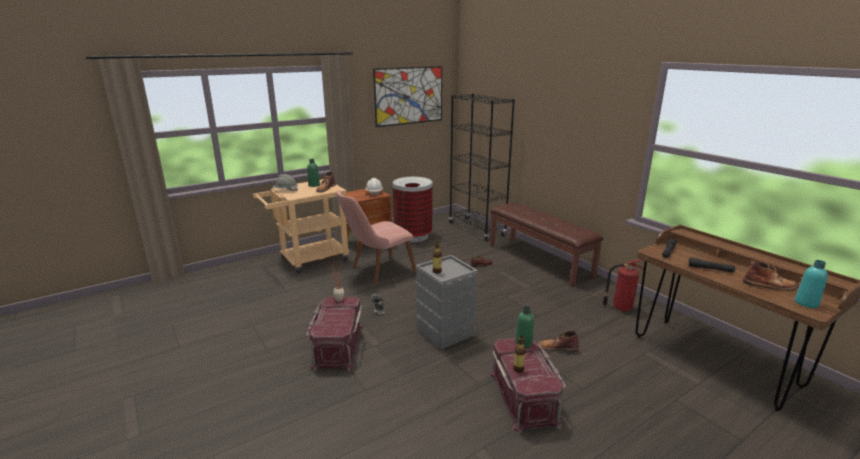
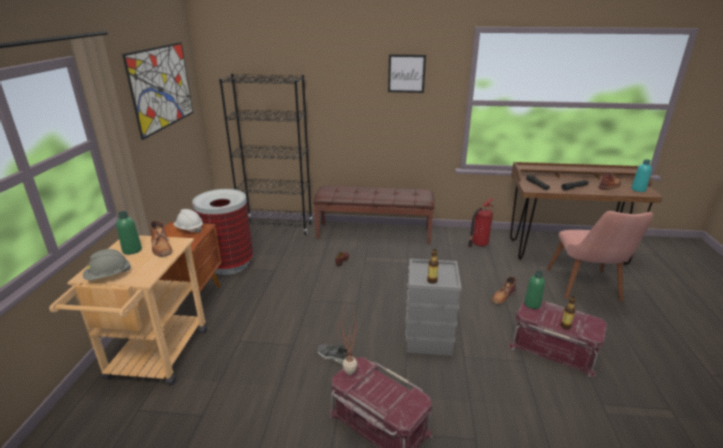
camera: 50 degrees left, 5 degrees up
pink chair [336,190,417,285] -> pink chair moved to [547,211,653,302]
none -> picture [388,54,426,93]

